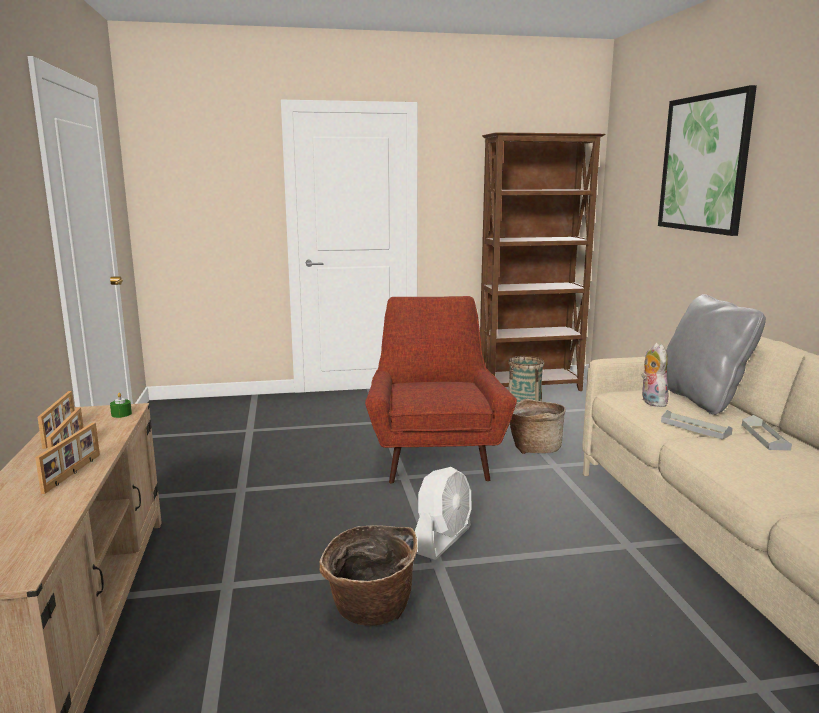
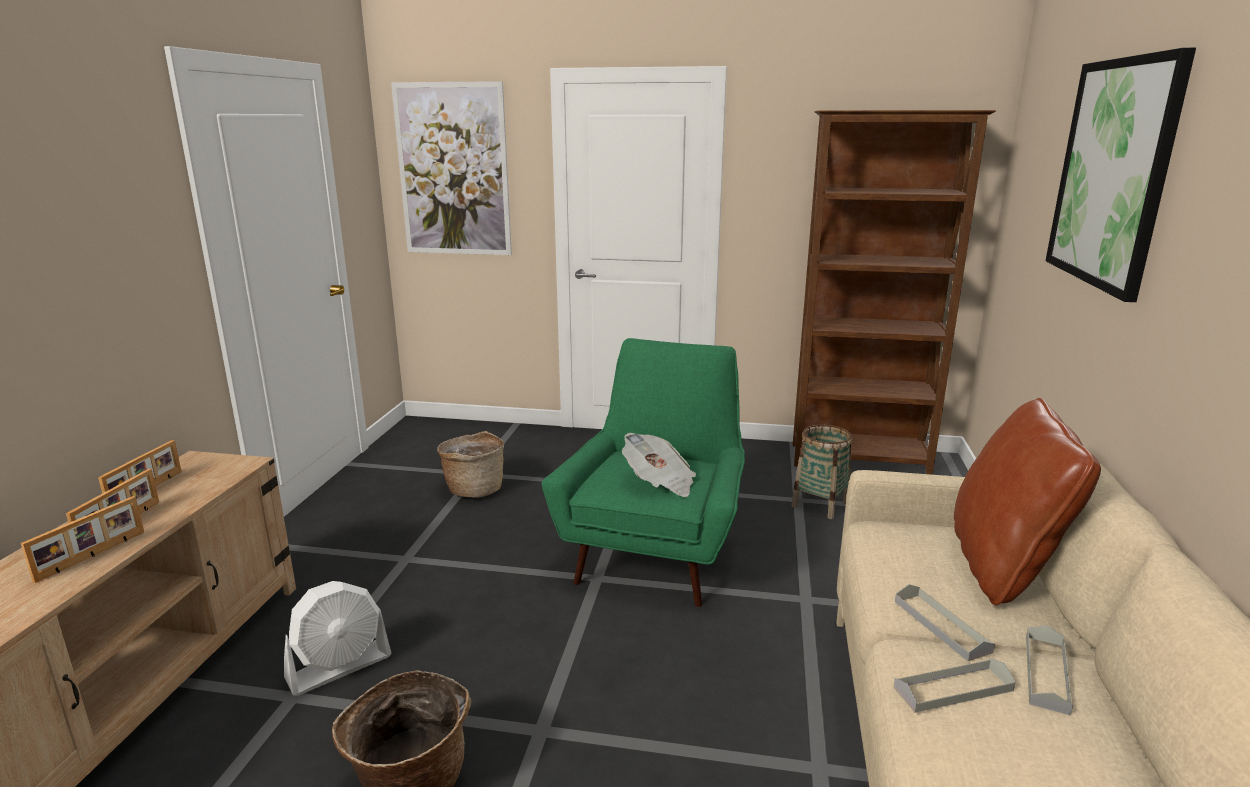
camera: 20 degrees right, 5 degrees up
green candle [110,393,132,418] -> none
red armchair [365,296,517,483] -> green armchair [542,338,745,607]
white fan [415,467,471,560] -> white fan moved to [284,581,392,696]
basket [510,398,566,454] -> basket moved to [437,431,504,498]
plush toy [641,343,668,407] -> none
grey pillow [666,294,766,415] -> brown pillow [954,398,1101,605]
none -> picture [391,81,512,255]
none -> newspaper [622,433,696,497]
none -> grey tray [893,659,1016,713]

